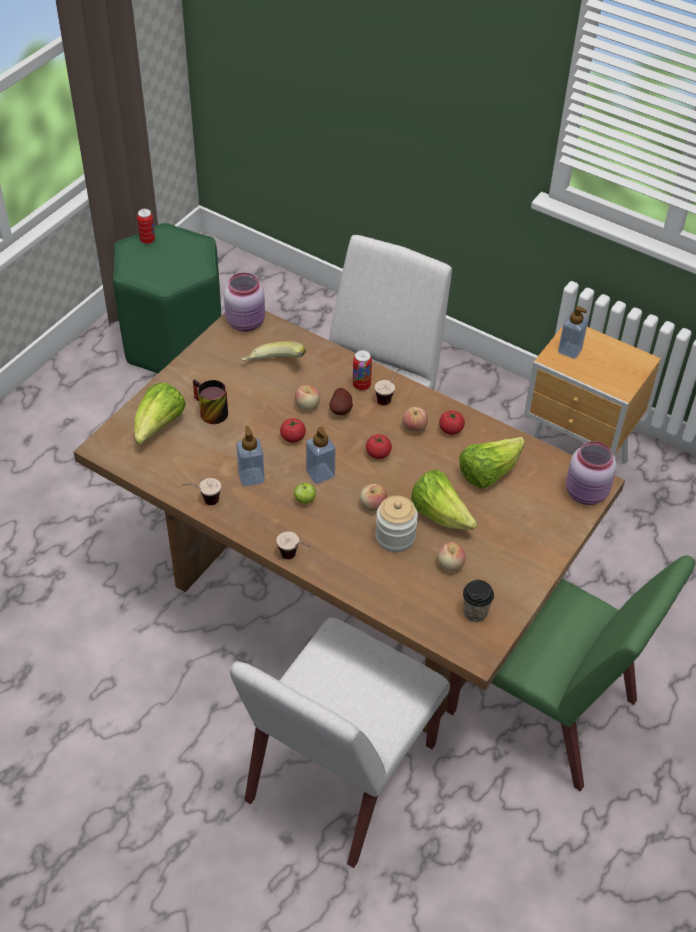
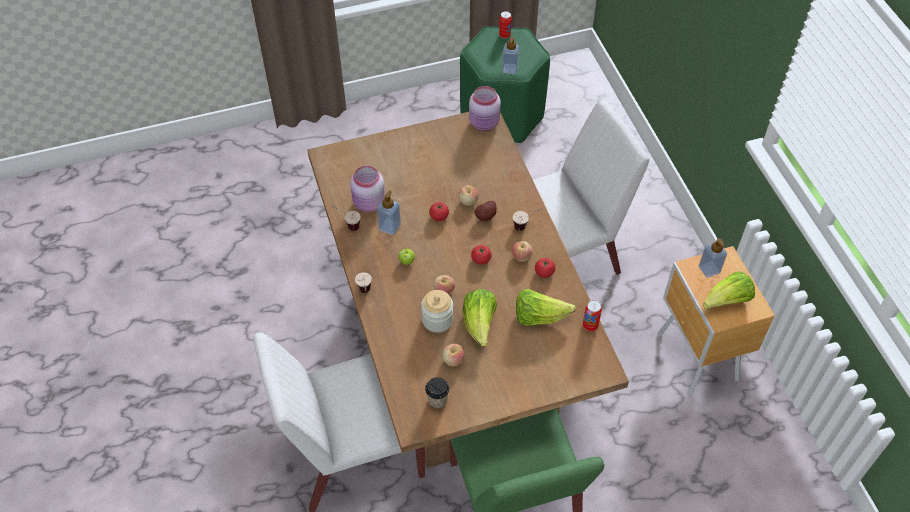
camera: 40 degrees right, 5 degrees up
lettuce [134,383,186,444] -> lettuce moved to [703,272,755,309]
mug [193,379,228,424] -> none
banana [241,341,306,362] -> none
soap dispenser [306,427,335,484] -> soap dispenser moved to [502,37,519,74]
can [353,350,372,391] -> can moved to [583,300,602,331]
pink jar [566,441,616,505] -> pink jar moved to [350,166,385,212]

